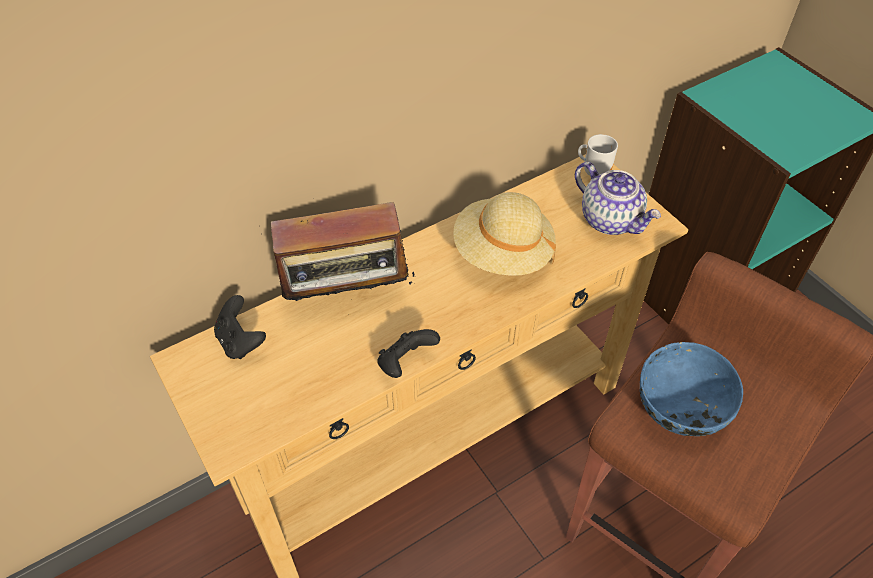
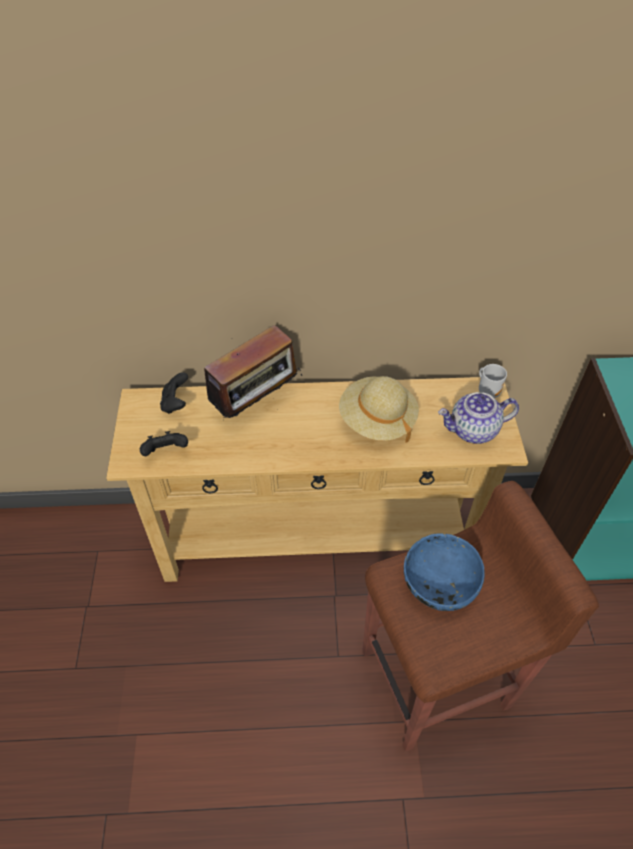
camera: 30 degrees right, 0 degrees up
radio [271,202,415,316] -> radio turned 60 degrees counterclockwise [194,325,302,418]
black game controller [377,329,440,378] -> black game controller moved to [140,431,188,456]
teapot [575,162,661,235] -> teapot turned 90 degrees clockwise [438,392,519,444]

